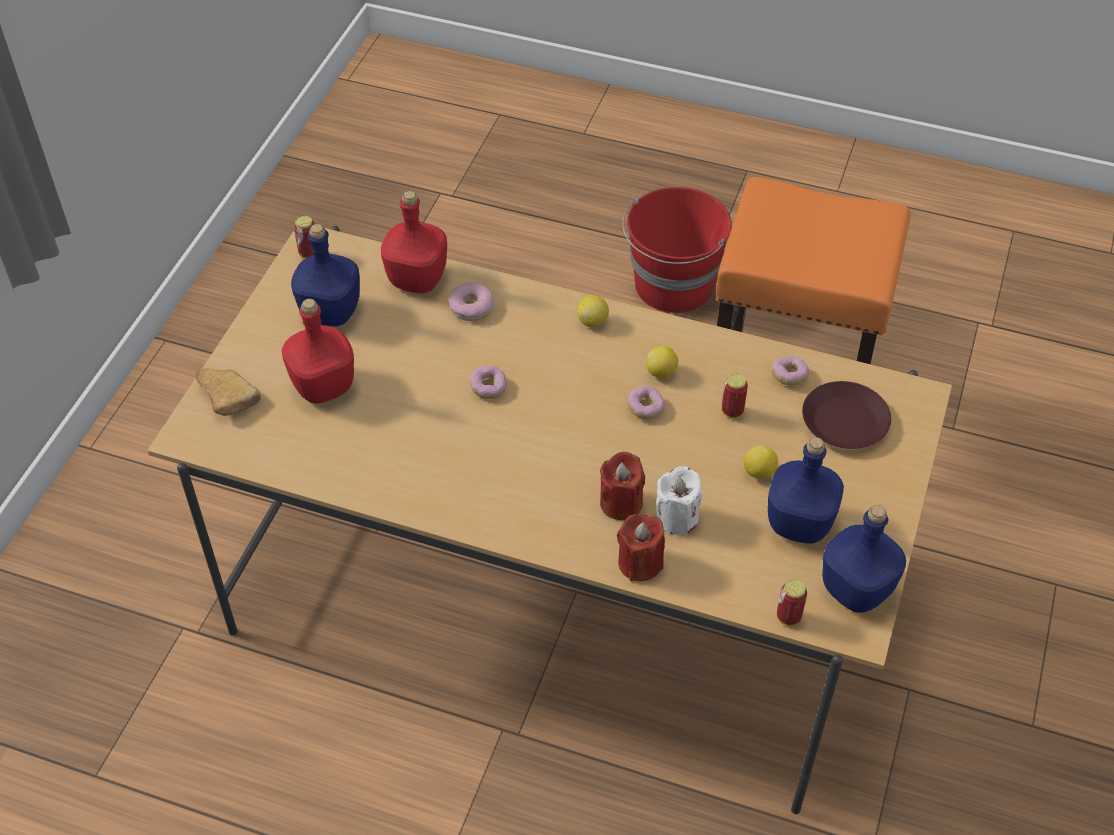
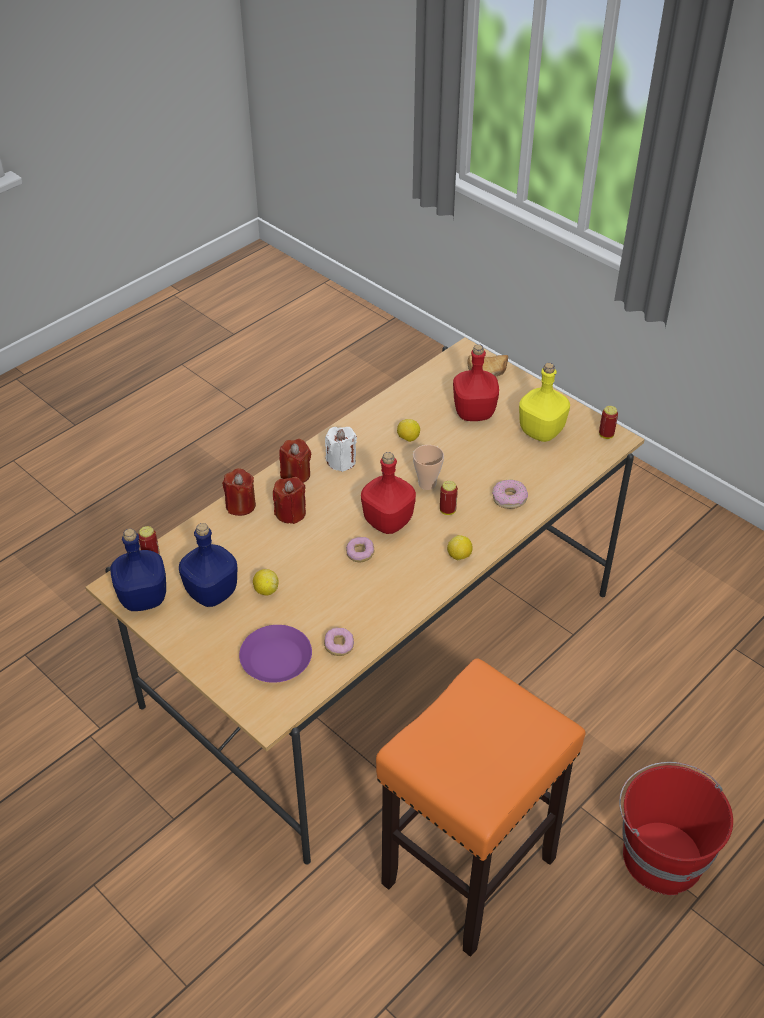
camera: 115 degrees right, 5 degrees down
blue bottle [291,224,360,326] -> yellow bottle [519,363,570,442]
red bottle [381,191,447,293] -> red bottle moved to [361,452,416,534]
donut [470,366,507,399] -> cup [413,445,444,490]
lemon [646,346,678,378] -> lemon moved to [397,419,420,442]
white candle [656,466,702,535] -> white candle moved to [325,427,357,472]
can [722,374,748,419] -> can moved to [440,481,458,515]
brown plate [802,381,891,449] -> purple plate [239,625,312,683]
none -> red candle [279,439,311,483]

